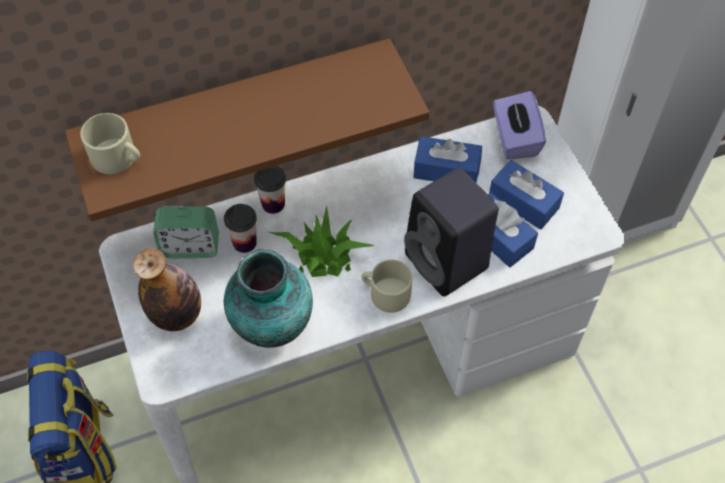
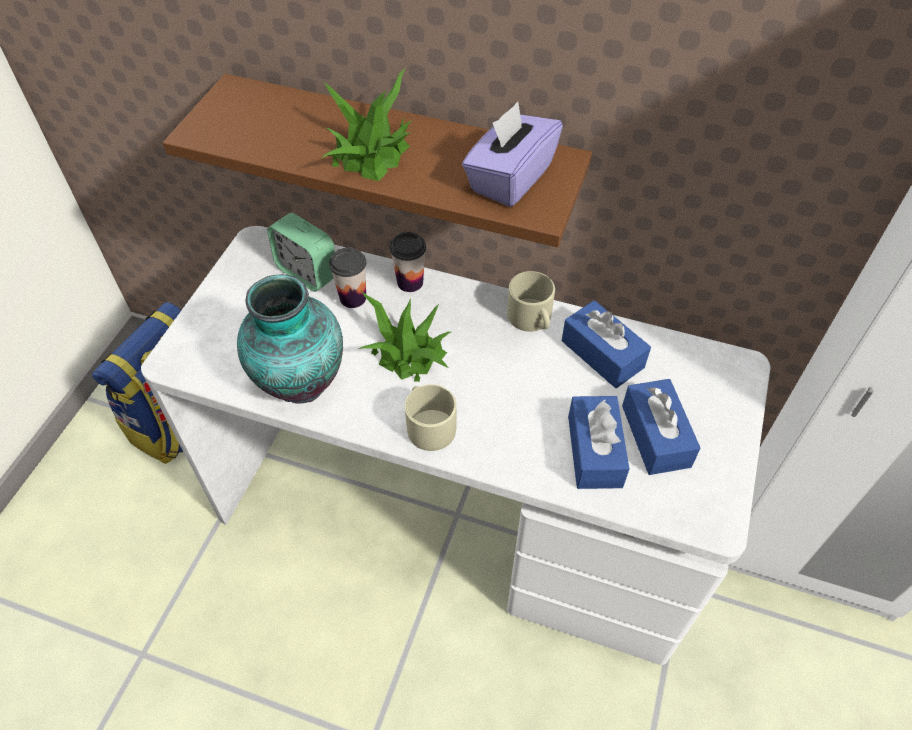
camera: 40 degrees right, 5 degrees down
beige mug [80,113,140,174] -> beige mug moved to [507,271,555,332]
bottle [133,248,201,331] -> none
black speaker [404,167,498,297] -> none
purple tissue box [493,91,546,159] -> purple tissue box moved to [462,102,563,207]
none -> potted plant [322,69,411,181]

